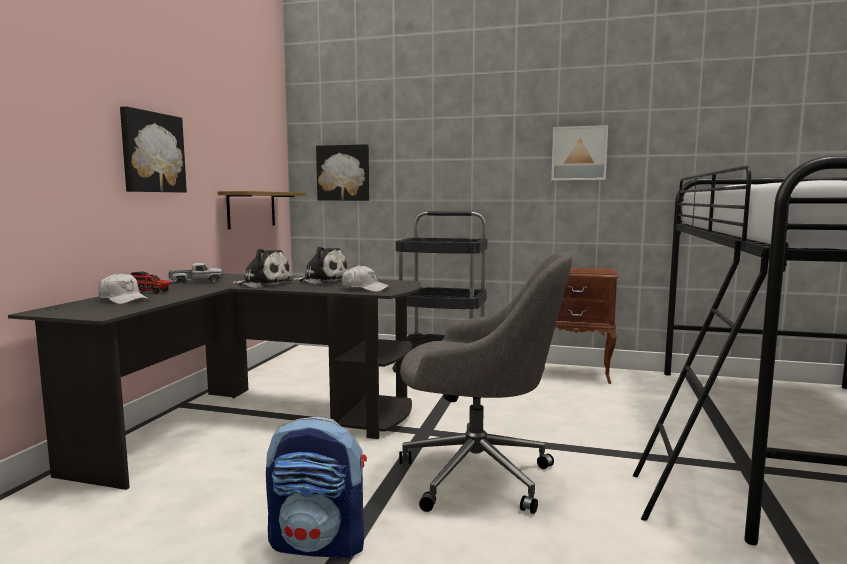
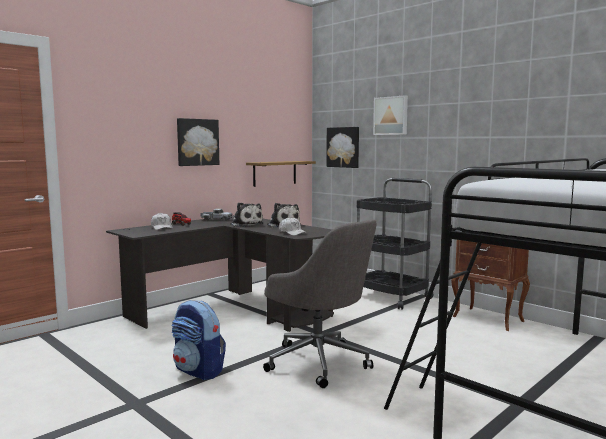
camera: 30 degrees right, 0 degrees up
picture [551,125,608,181] -> picture moved to [373,95,408,135]

